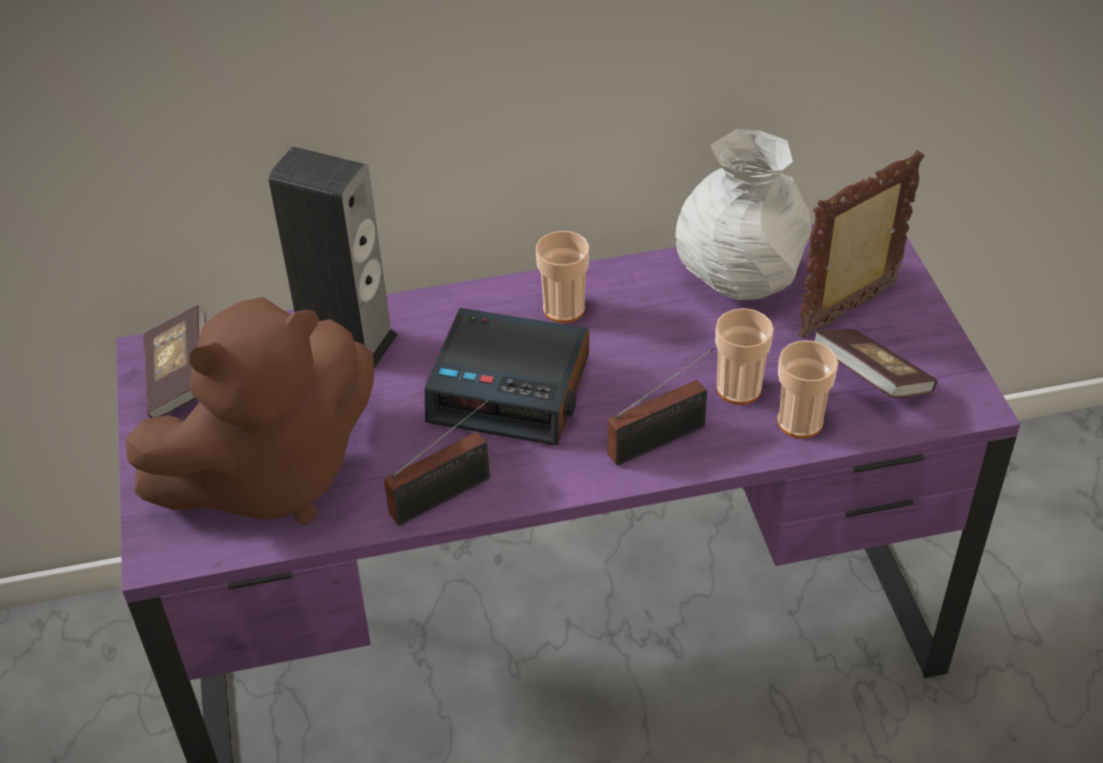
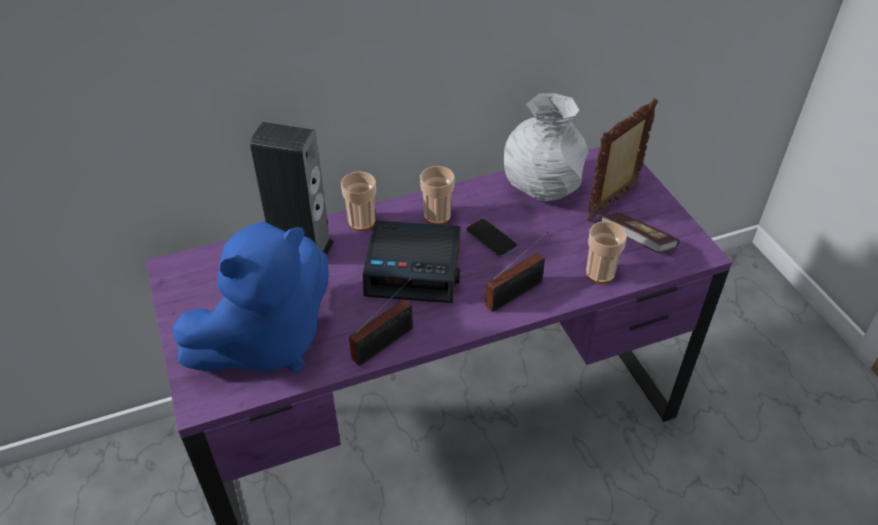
camera: 10 degrees left, 0 degrees up
brown plush toy [126,297,374,524] -> blue plush toy [173,221,329,372]
book [143,305,206,418] -> none
cup [715,308,774,405] -> cup moved to [341,171,376,231]
none -> phone [466,219,517,257]

